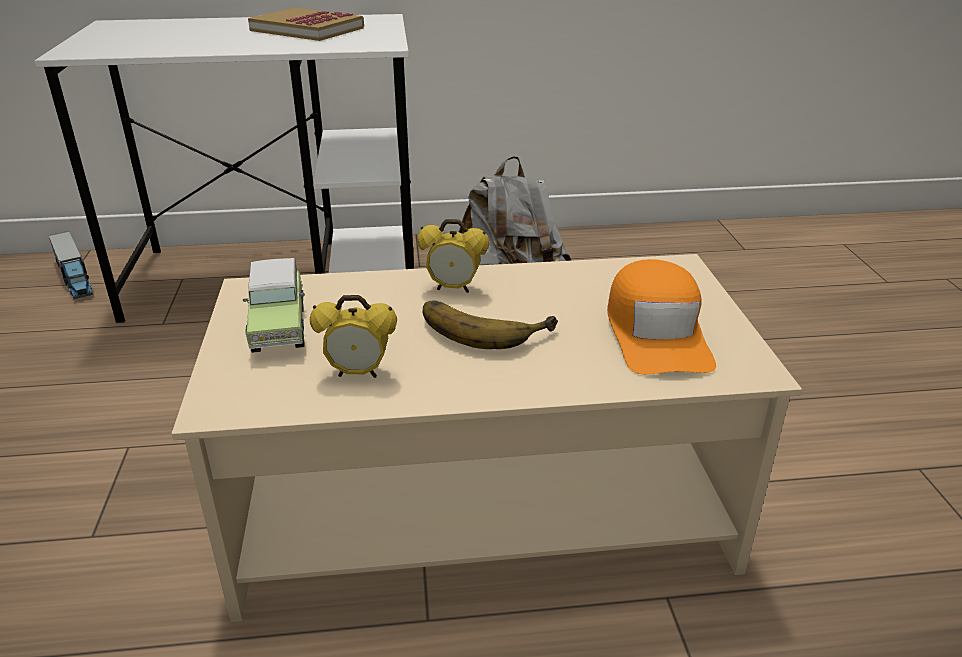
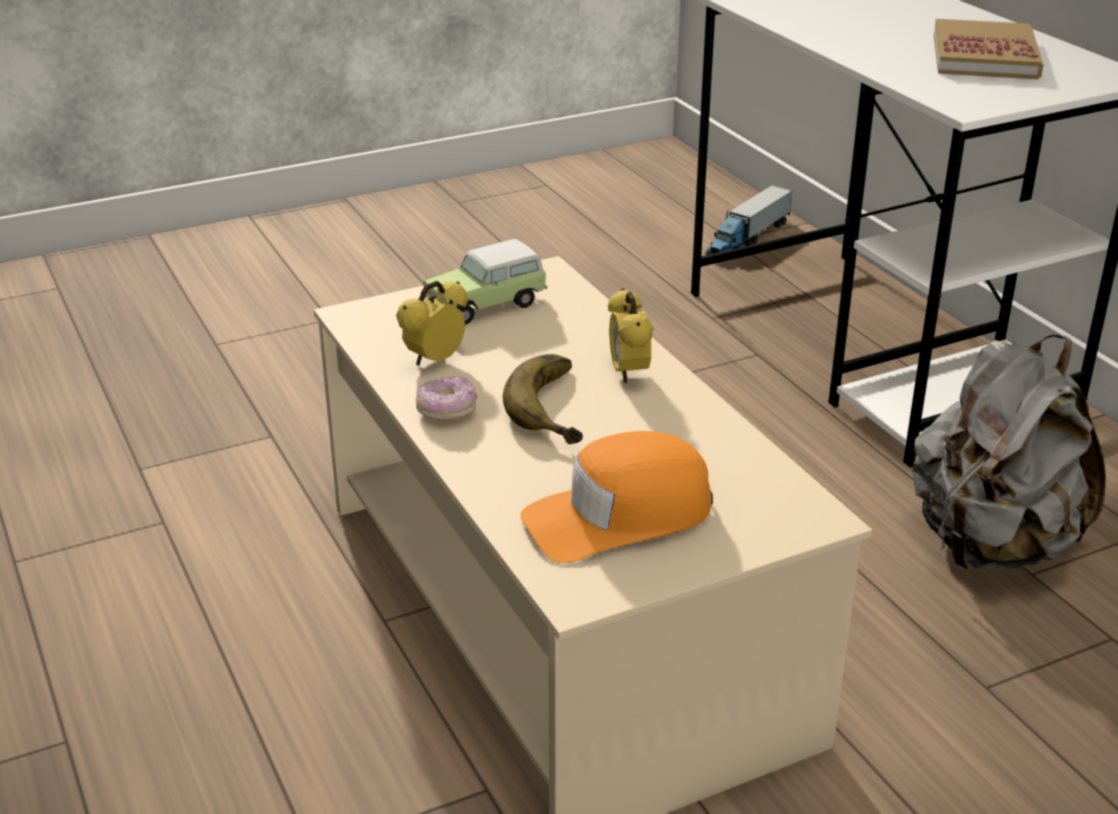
camera: 70 degrees right, 0 degrees up
alarm clock [310,295,397,378] -> alarm clock turned 60 degrees clockwise [396,281,468,366]
none -> donut [416,376,477,421]

